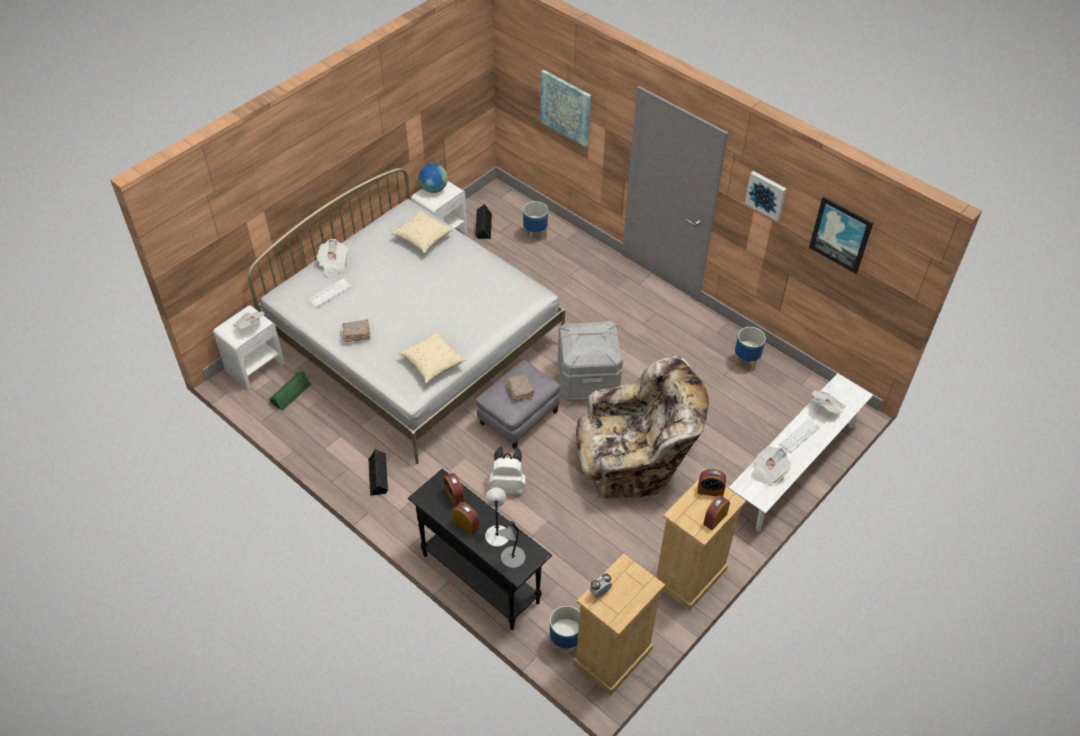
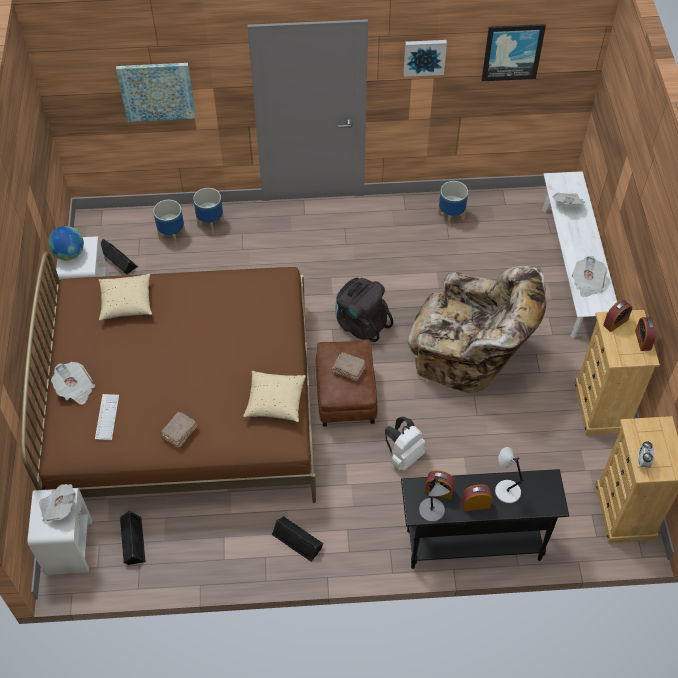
camera: 45 degrees left, 5 degrees up
white bed [248,168,565,464] -> brown bed [21,251,316,503]
green speaker [269,371,312,411] -> black speaker [120,511,146,565]
grey ottoman [476,360,560,449] -> brown ottoman [316,339,378,427]
grey table lamp [497,521,526,569] -> grey table lamp moved to [419,477,450,522]
planter [550,606,580,655] -> planter moved to [193,188,224,234]
grey storage box [558,320,623,402] -> black backpack [335,278,393,342]
beige armchair [576,356,709,500] -> beige armchair turned 75 degrees clockwise [408,266,547,393]
keyboard [779,419,820,453] -> none

